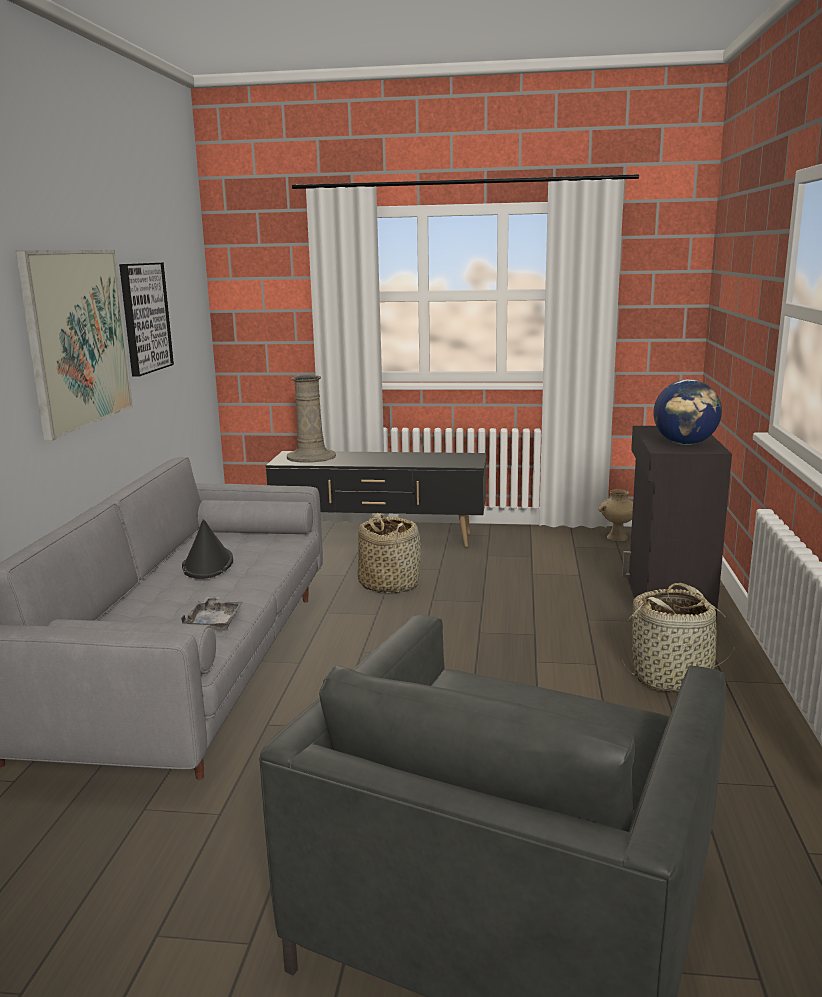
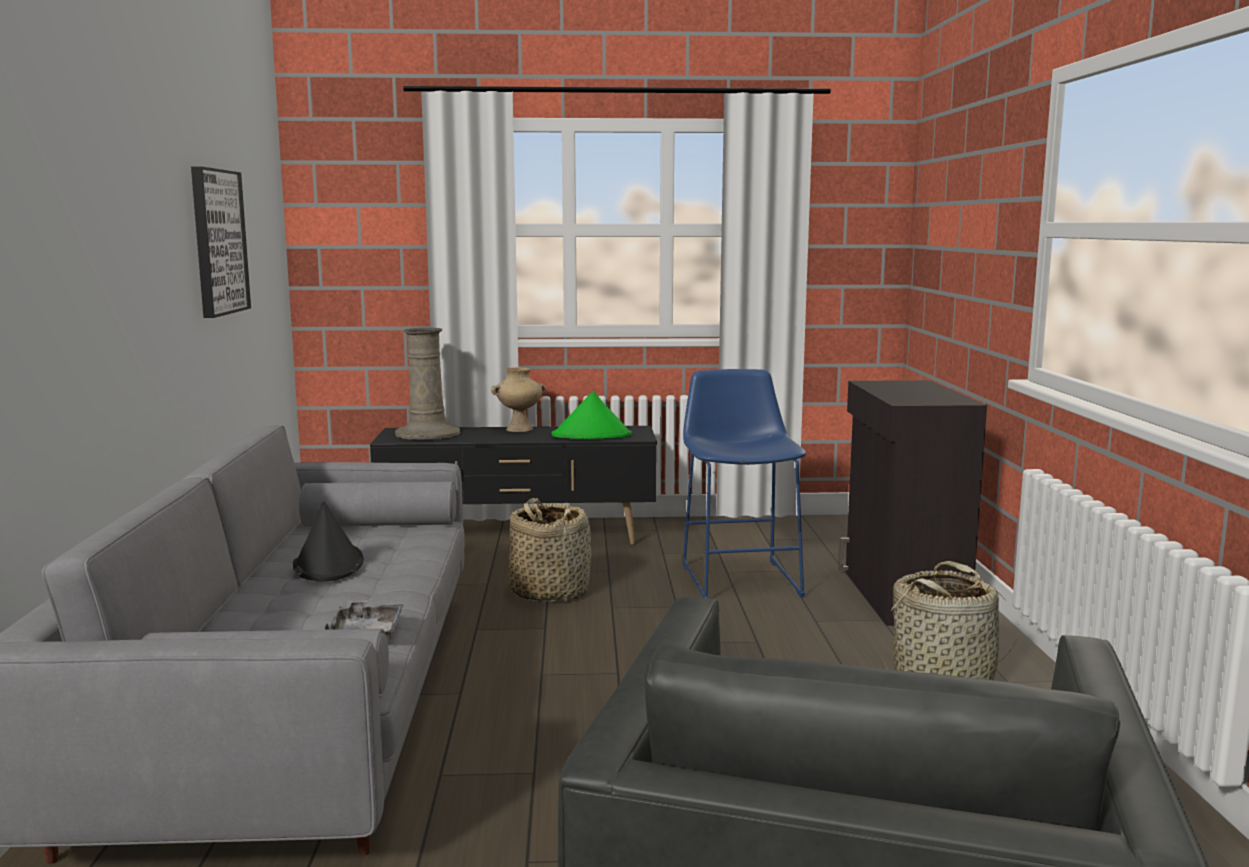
camera: 10 degrees left, 5 degrees down
picture [16,250,133,441] -> none
beige vase [598,489,633,541] -> beige vase moved to [491,367,546,432]
globe [653,379,722,445] -> none
none -> green hat [552,391,632,439]
none -> blue stool [683,369,806,598]

